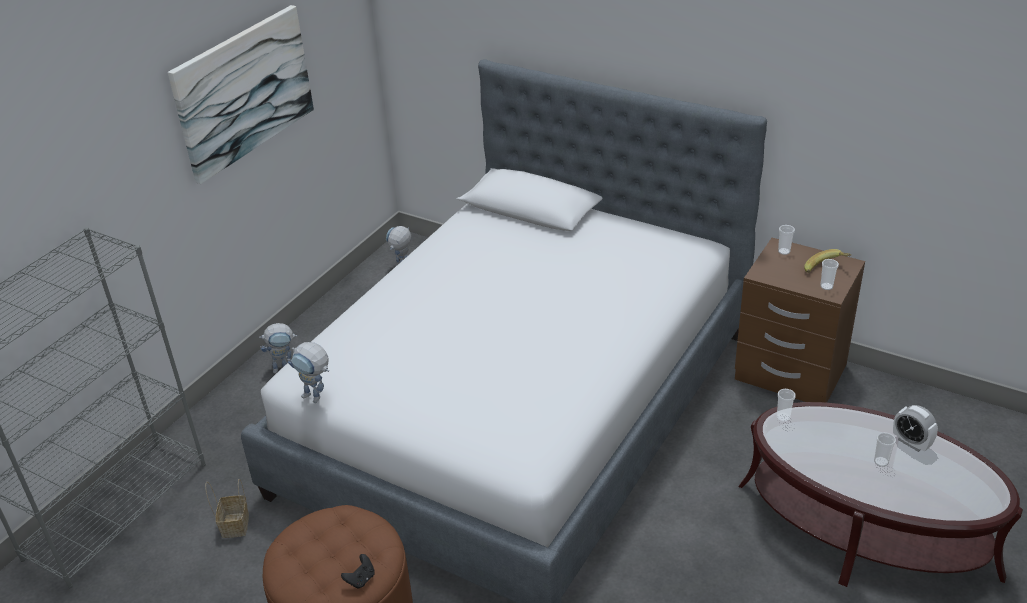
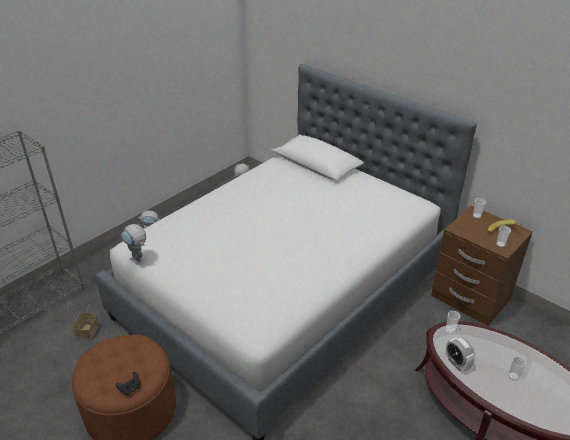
camera: 10 degrees right, 0 degrees up
picture [168,5,314,184] -> none
alarm clock [893,405,938,452] -> alarm clock moved to [446,337,475,372]

